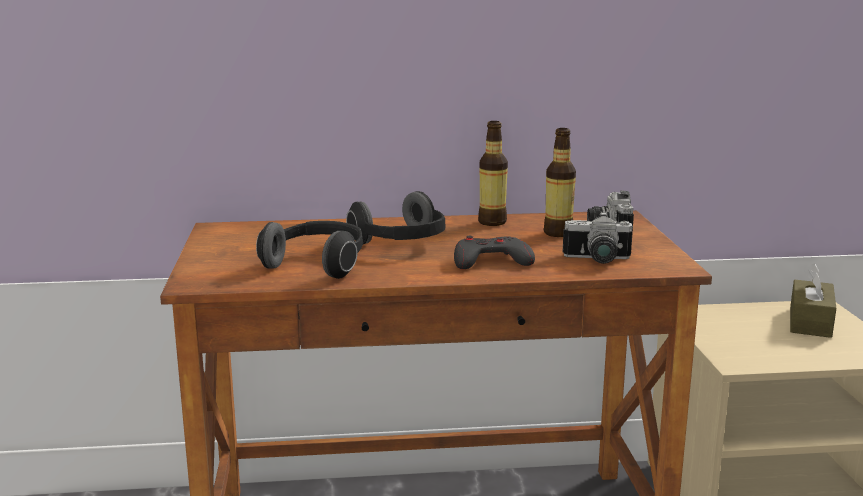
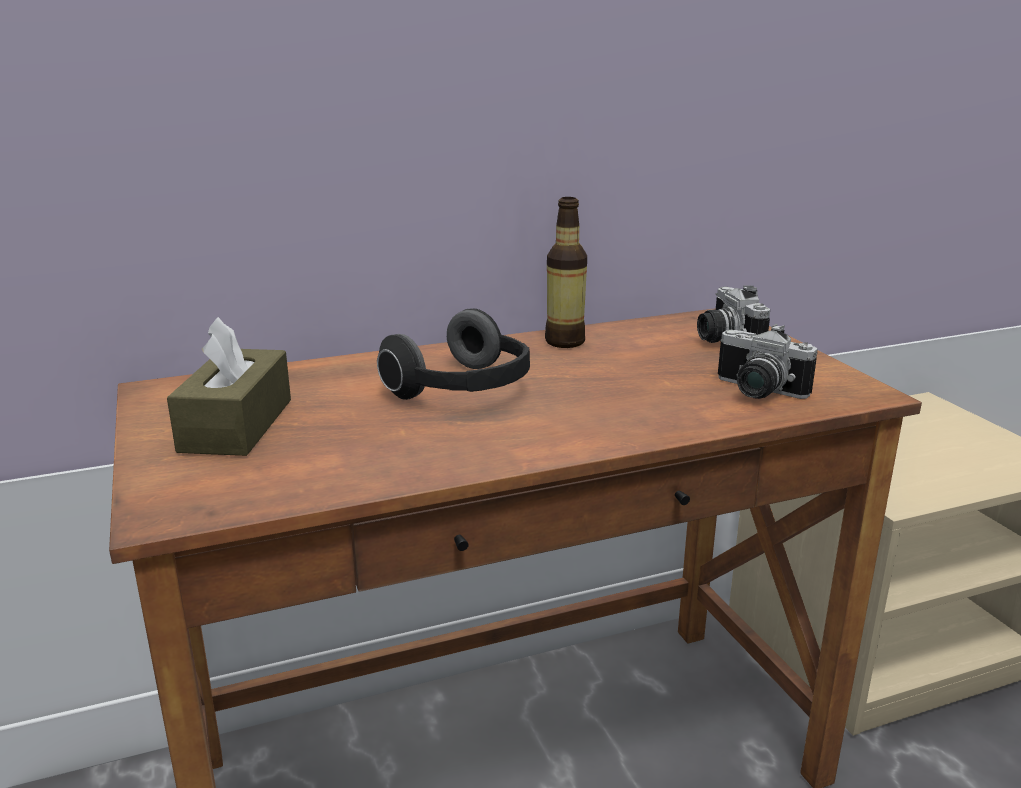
camera: 15 degrees left, 5 degrees up
headphones [256,221,363,279] -> none
grey game controller [454,236,535,269] -> none
bottle [544,128,576,237] -> none
camera [563,211,633,264] -> camera turned 45 degrees clockwise [718,324,818,399]
brown tissue box [790,264,836,338] -> brown tissue box moved to [167,317,291,456]

